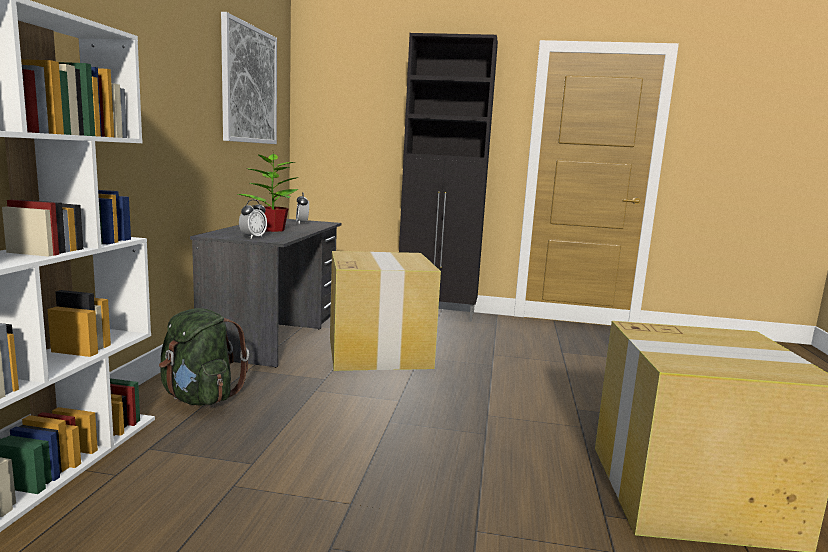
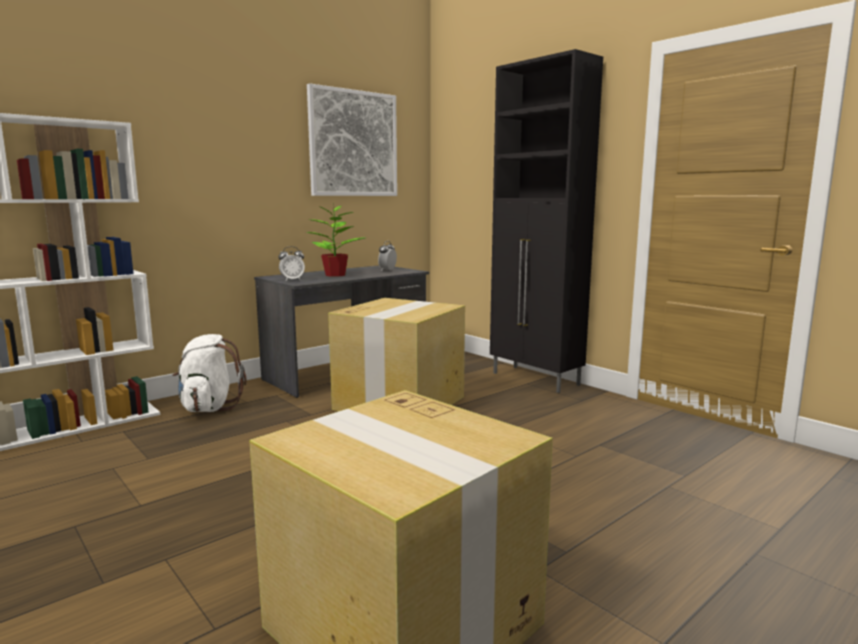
camera: 40 degrees right, 0 degrees up
green backpack [159,308,249,406] -> white backpack [173,334,247,412]

